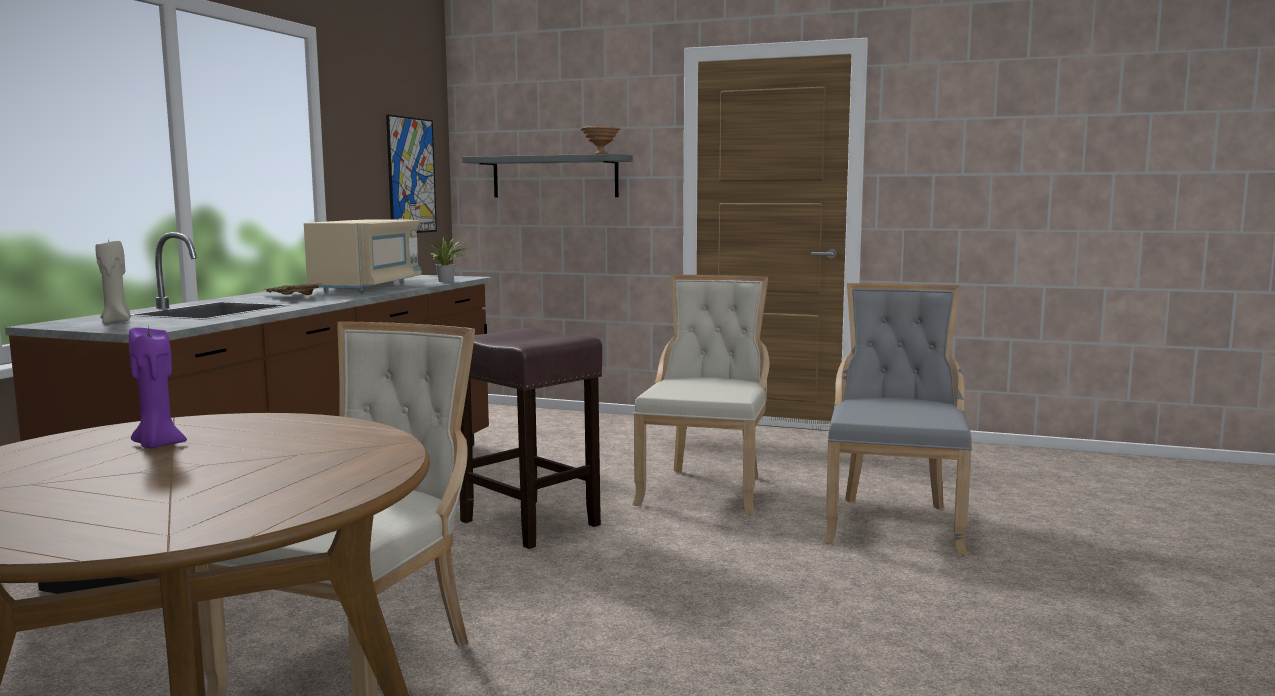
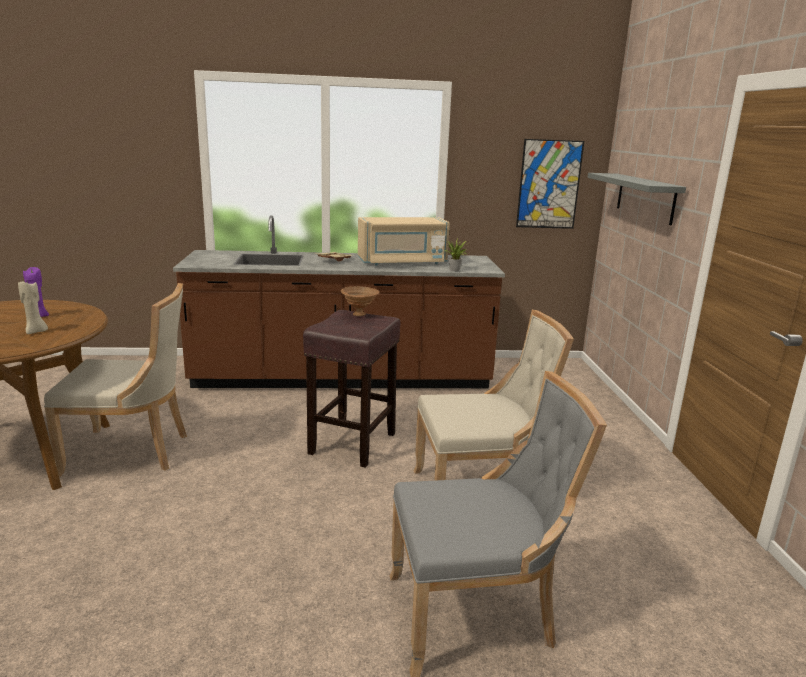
camera: 65 degrees right, 10 degrees up
beige candle [95,241,131,323] -> beige candle moved to [18,281,48,334]
brown bowl [580,126,621,154] -> brown bowl moved to [341,286,379,316]

